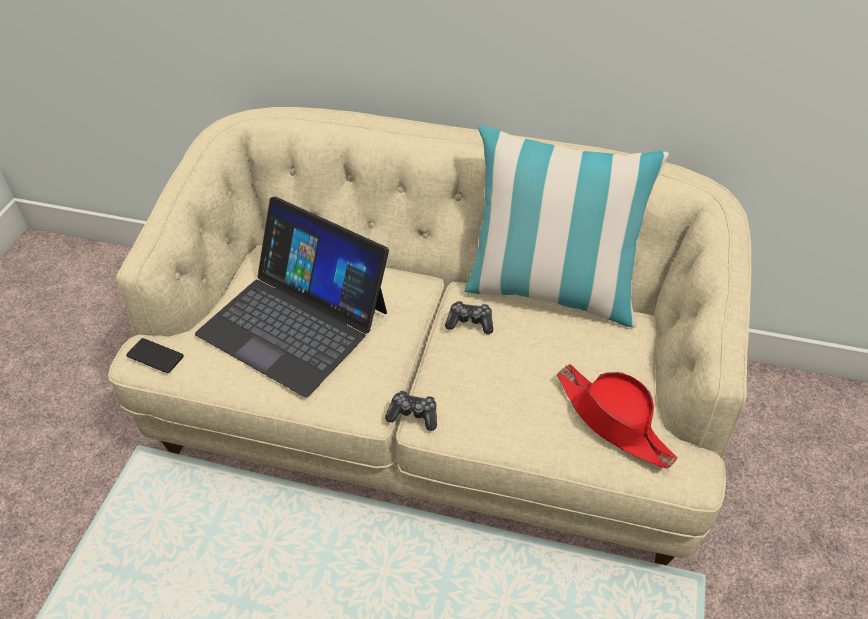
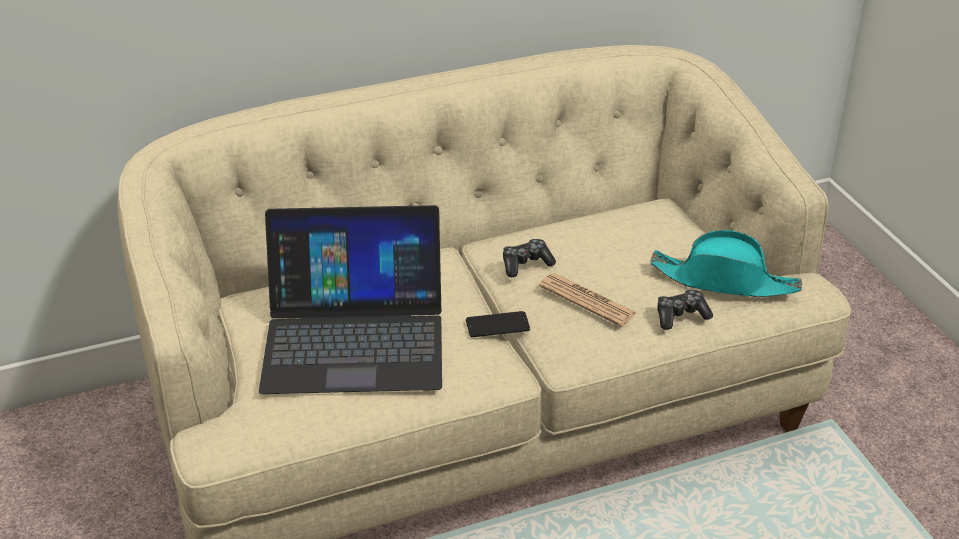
camera: 35 degrees left, 10 degrees down
phone [126,338,184,373] -> phone moved to [466,311,530,337]
game controller [385,391,437,431] -> game controller moved to [657,289,713,330]
pillow [464,125,669,327] -> none
red hat [557,364,677,468] -> turquoise hat [650,230,802,297]
none -> newspaper [539,273,637,326]

